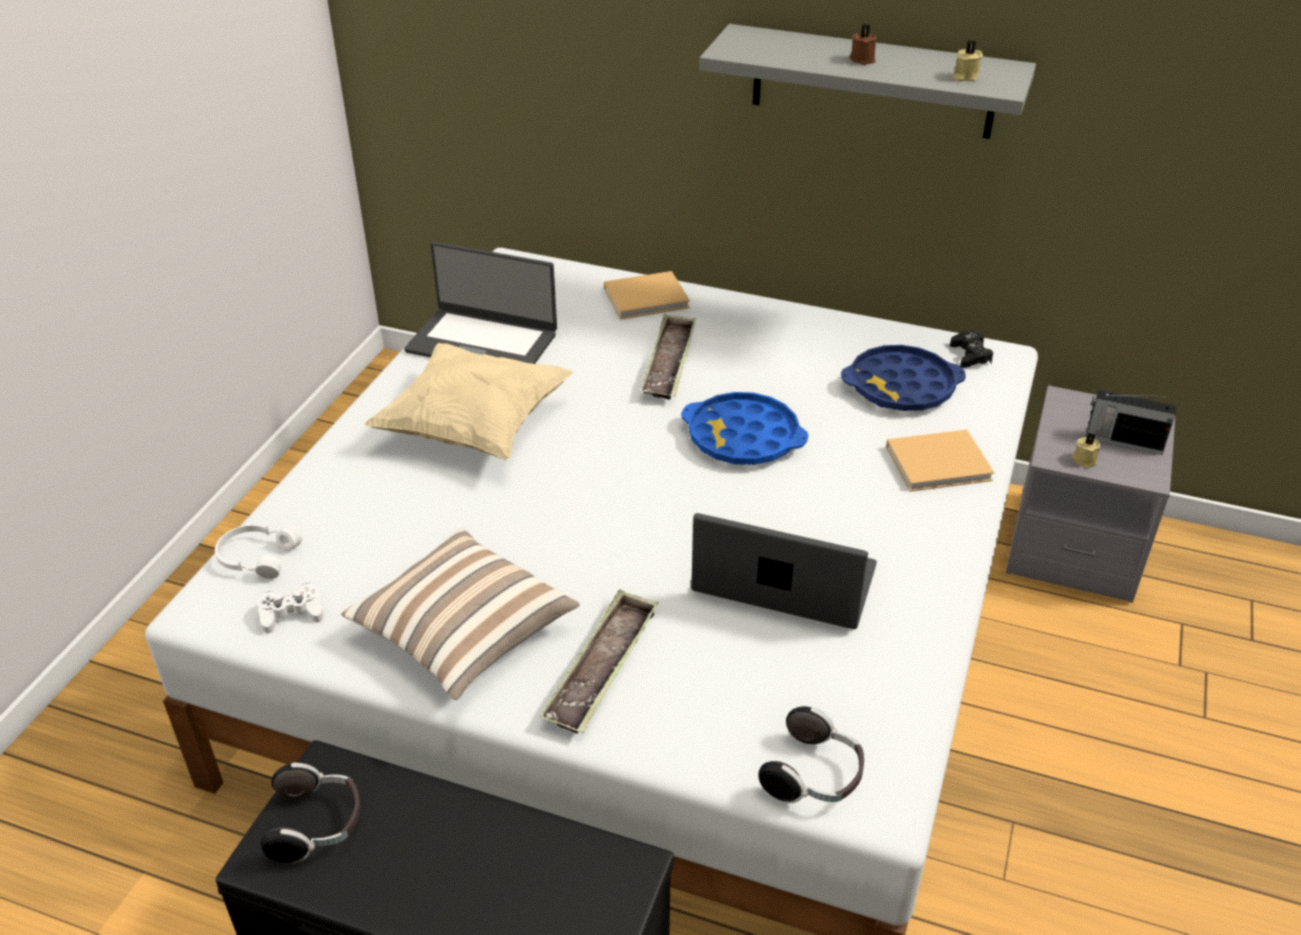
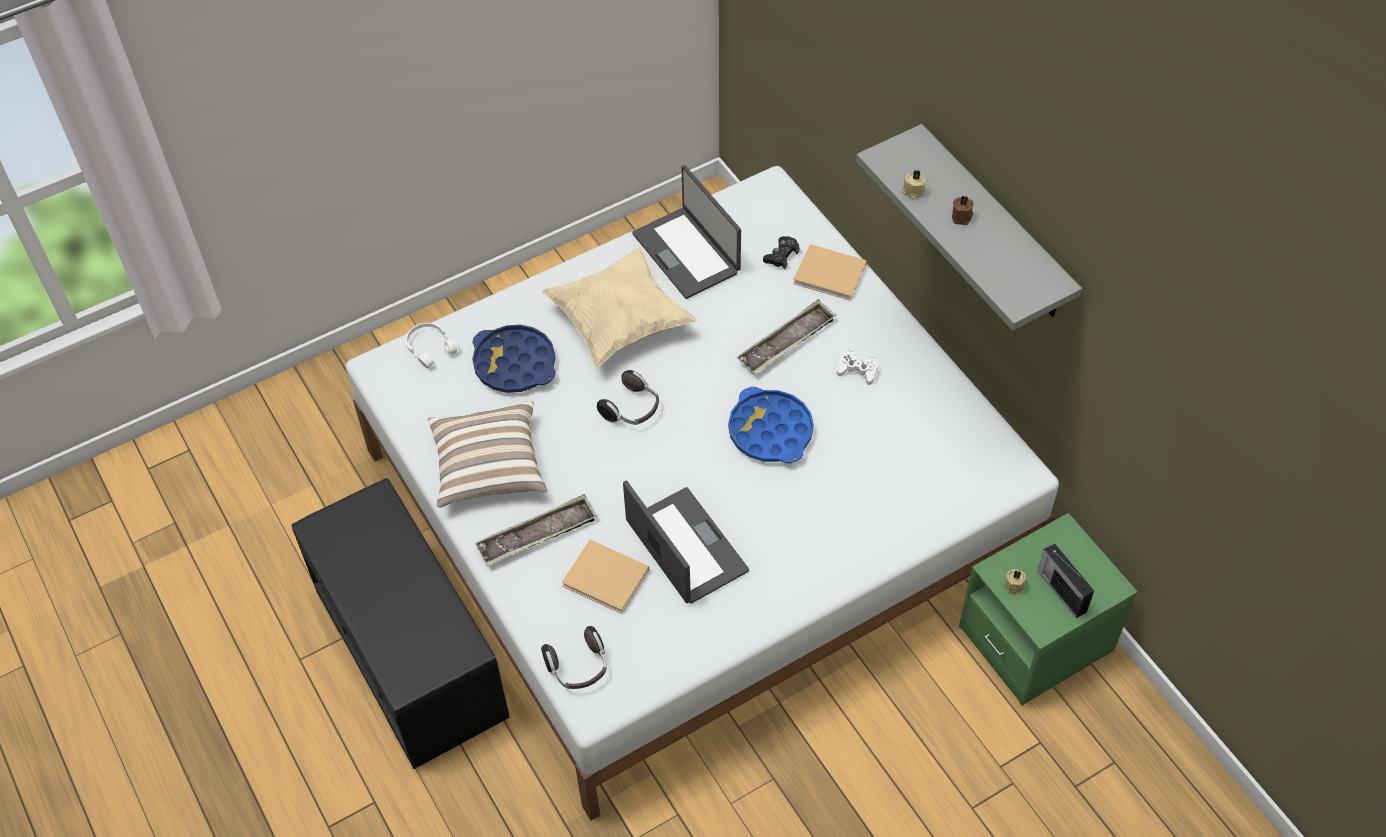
camera: 40 degrees right, 15 degrees up
white game controller [258,583,323,633] -> white game controller moved to [837,351,878,385]
headphones [261,763,361,863] -> headphones moved to [597,370,659,425]
blue tray [841,345,966,411] -> blue tray moved to [472,325,556,393]
beige book [886,430,994,492] -> beige book moved to [562,540,649,614]
black game controller [950,330,993,368] -> black game controller moved to [763,236,799,270]
beige candle [952,40,983,82] -> beige candle moved to [902,170,926,199]
grey nightstand [1006,385,1175,603] -> green nightstand [959,513,1137,705]

